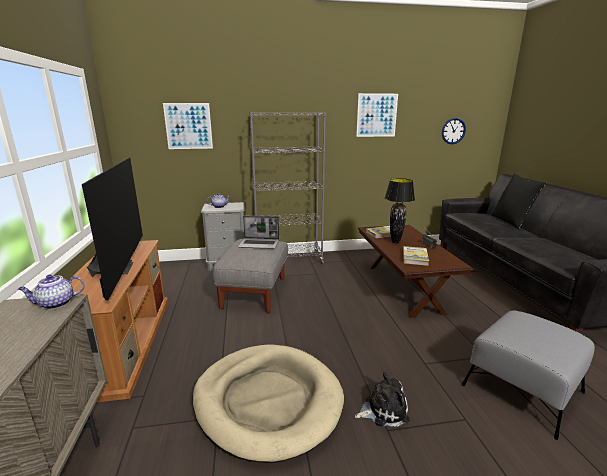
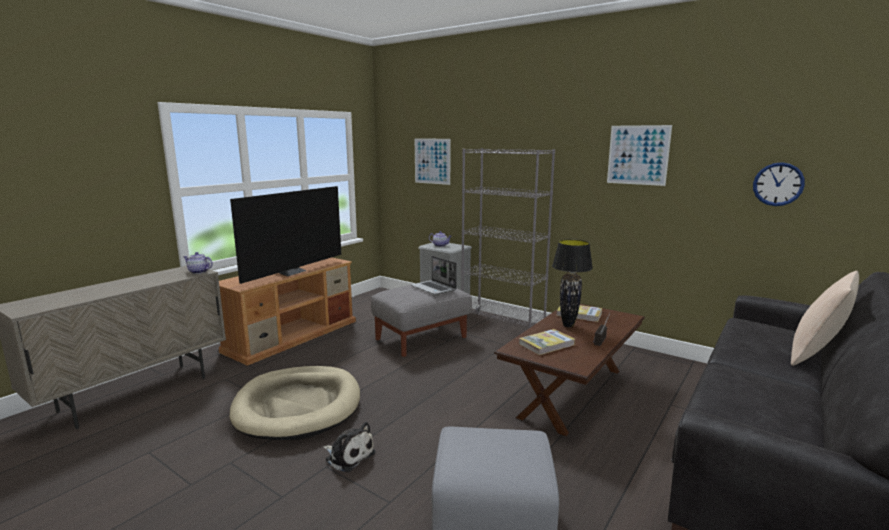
camera: 45 degrees right, 5 degrees down
black pillow [491,174,546,229] -> beige pillow [791,271,859,366]

